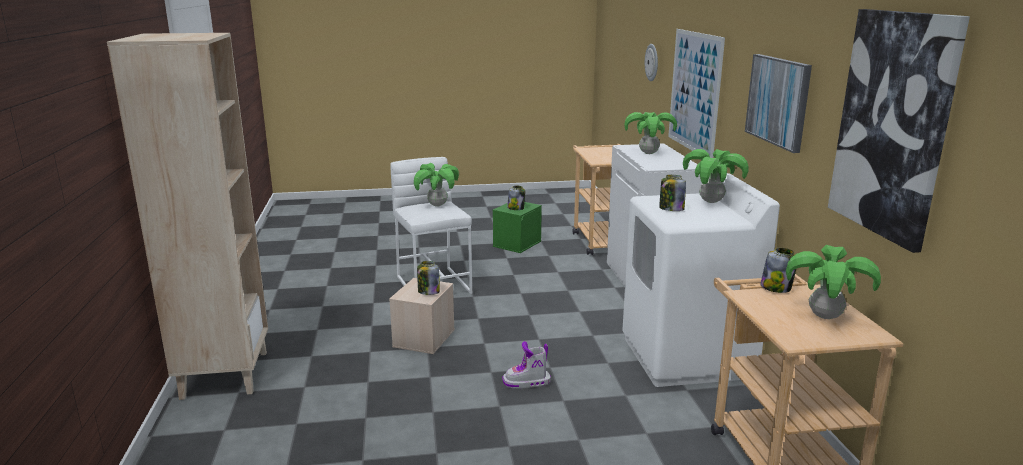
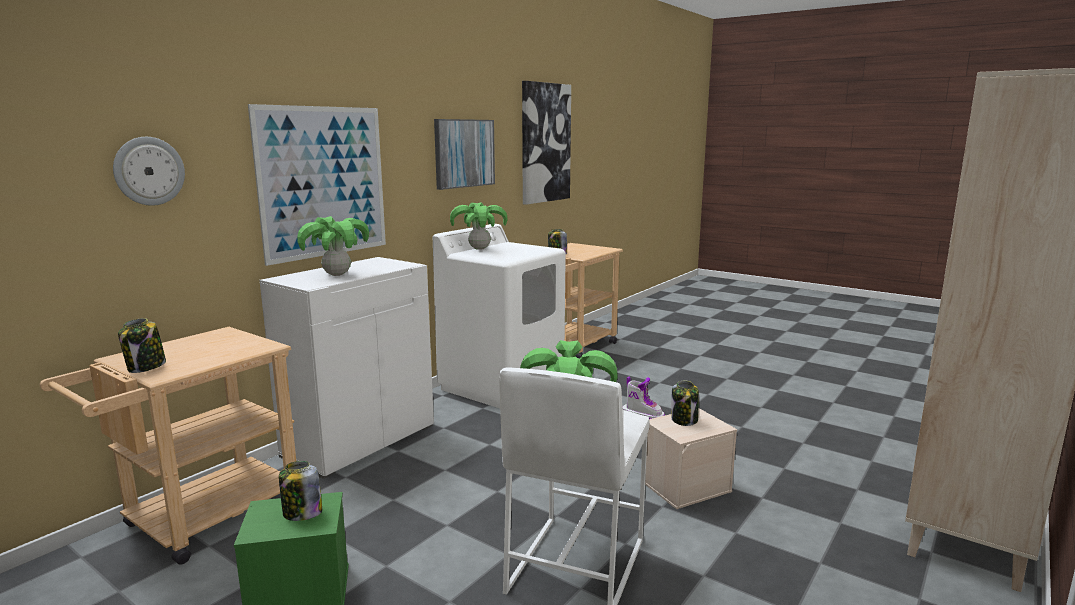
camera: 135 degrees left, 5 degrees down
jar [659,175,686,211] -> jar moved to [118,318,166,373]
potted plant [786,245,881,319] -> none

